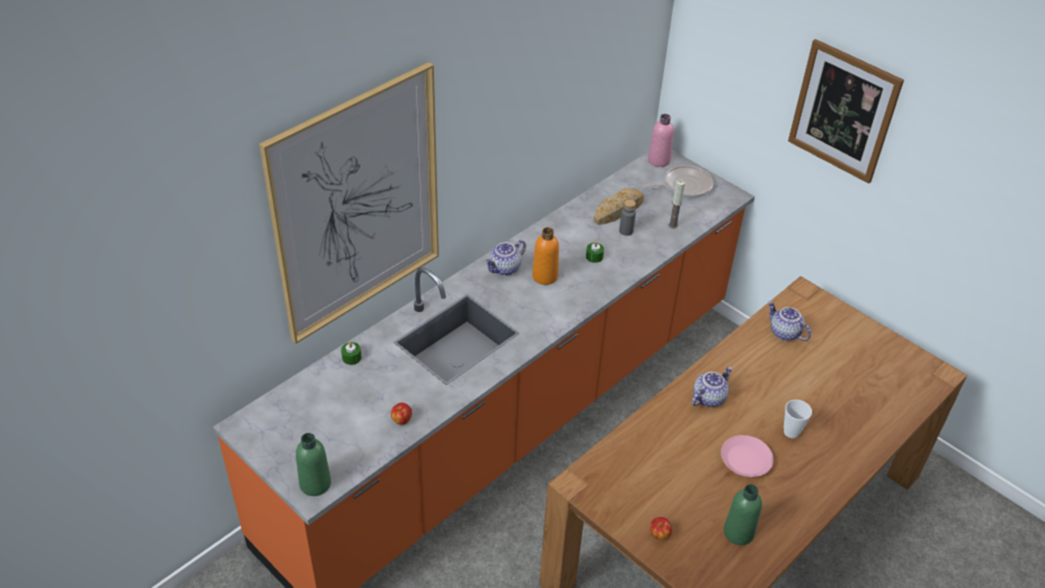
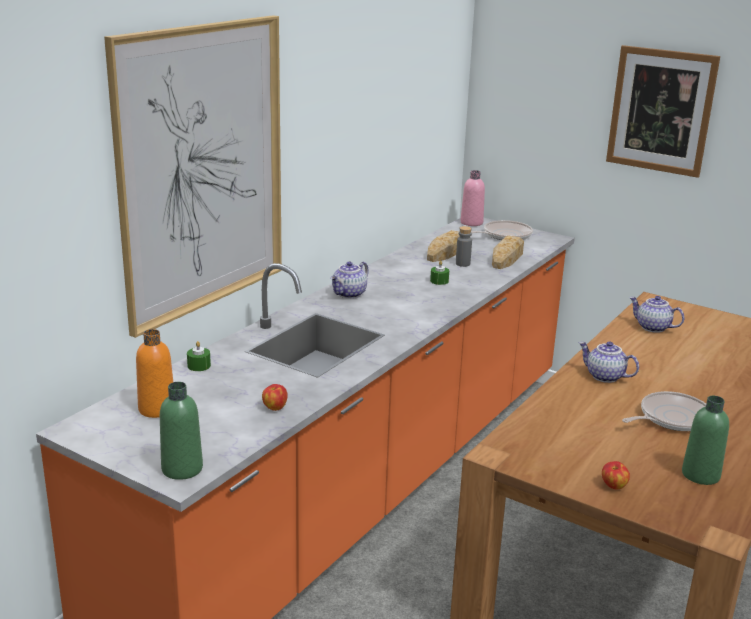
camera: 10 degrees left, 20 degrees down
orange bottle [532,227,559,285] -> orange bottle moved to [136,329,173,418]
candle [669,180,685,229] -> bread [492,235,524,269]
teapot [692,367,733,407] -> teapot turned 90 degrees counterclockwise [579,341,639,383]
pink plate [721,435,774,477] -> frying pan [622,391,706,431]
cup [784,400,812,438] -> none

